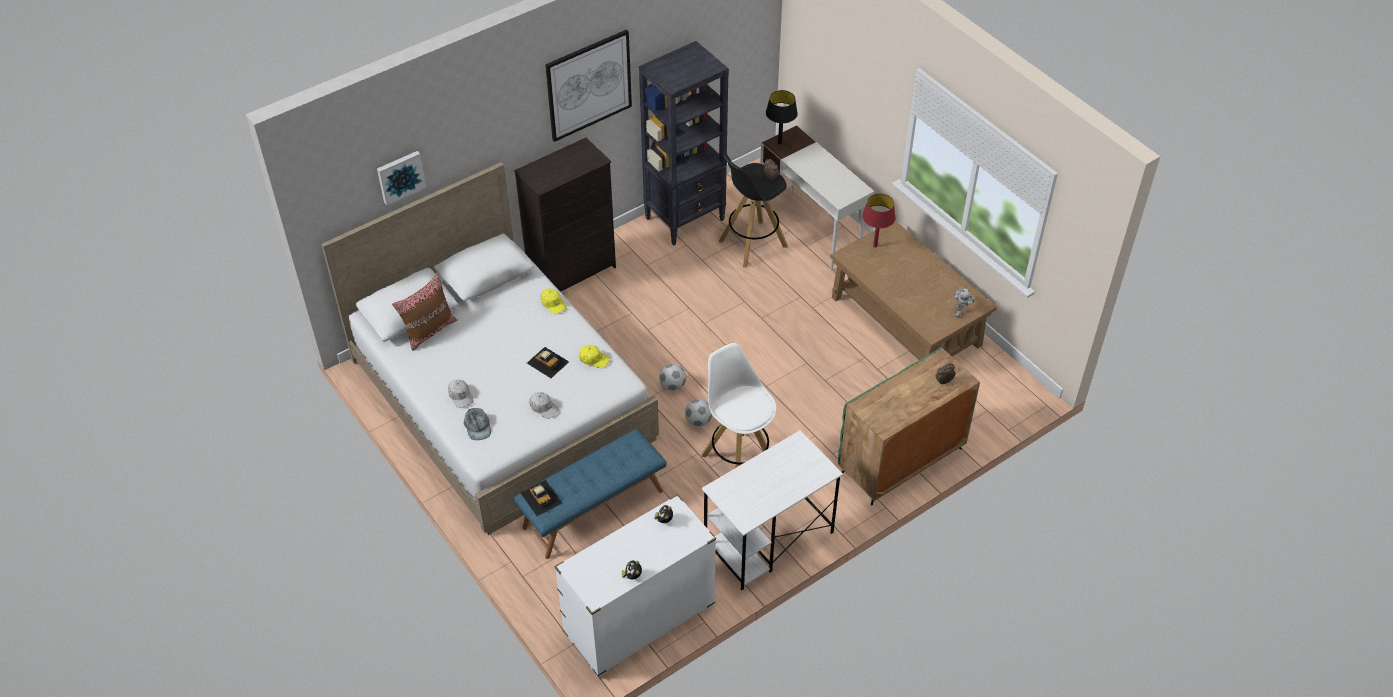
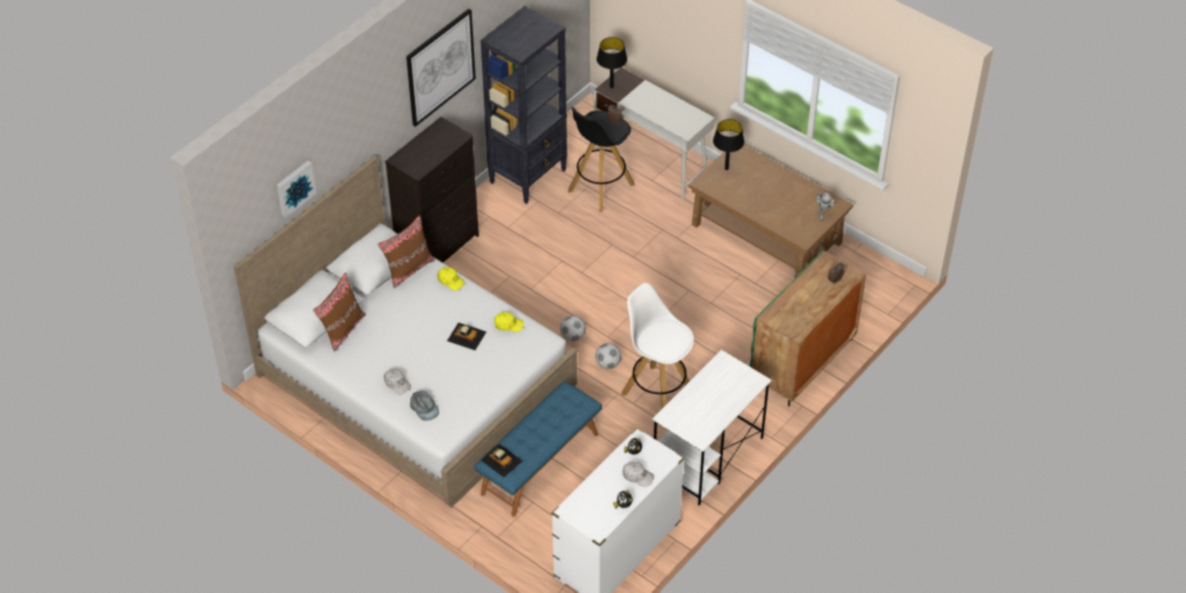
camera: 15 degrees left, 0 degrees up
white cap [529,392,559,419] -> white cap moved to [622,461,654,487]
red table lamp [862,194,896,247] -> black table lamp [713,119,744,170]
none -> brown pillow [378,215,435,288]

